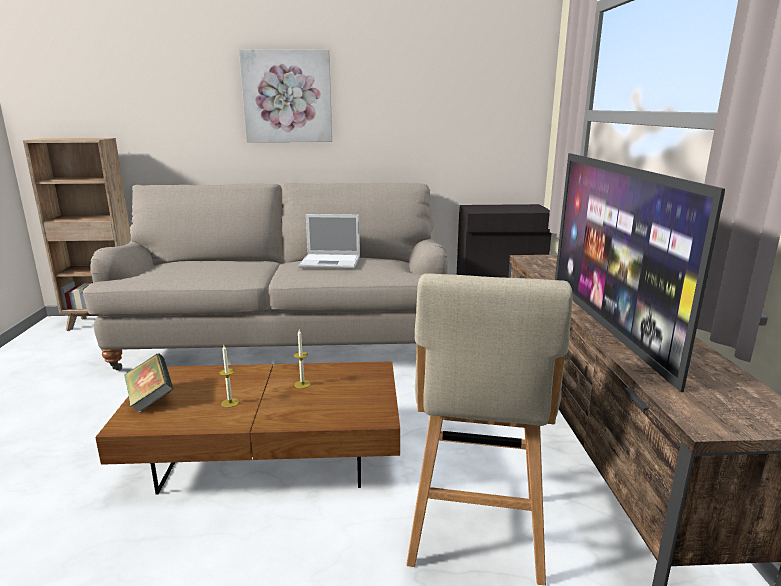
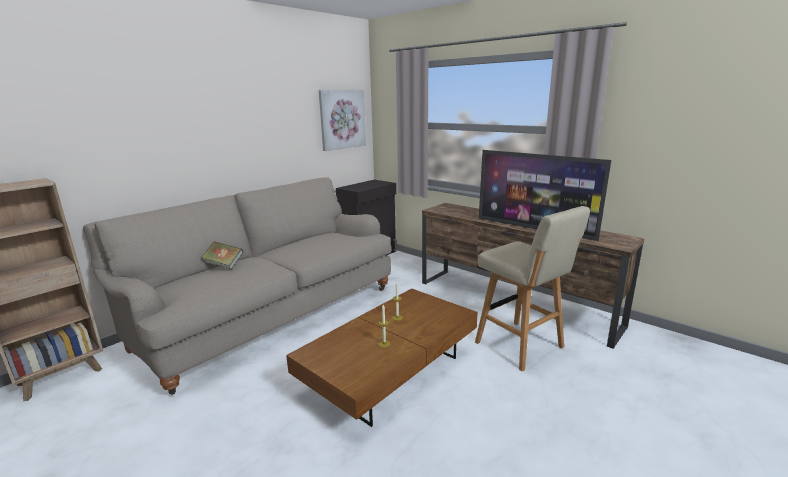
camera: 45 degrees left, 0 degrees up
book [125,353,174,413] -> book moved to [201,241,243,270]
picture [239,49,332,142] -> picture moved to [319,90,366,151]
laptop [298,214,360,269] -> none

